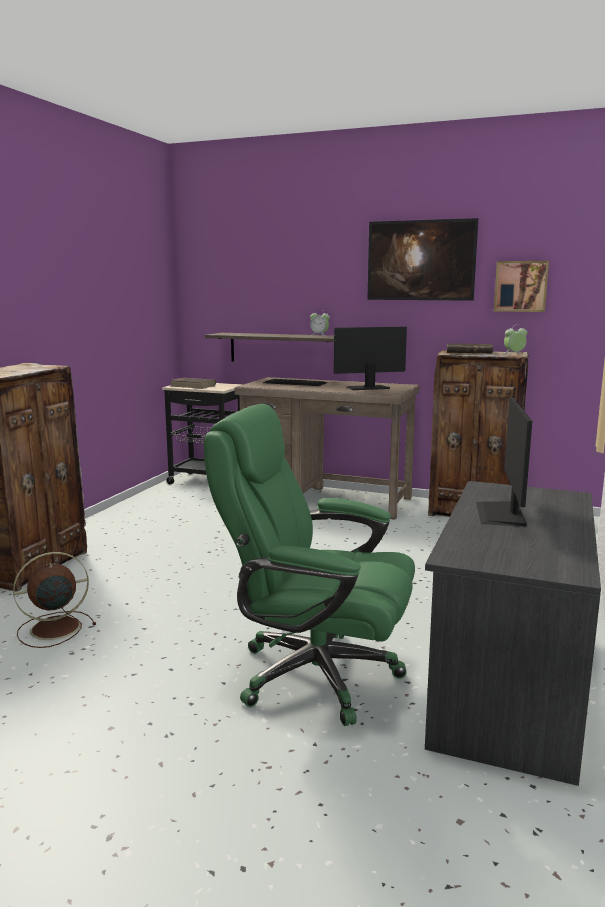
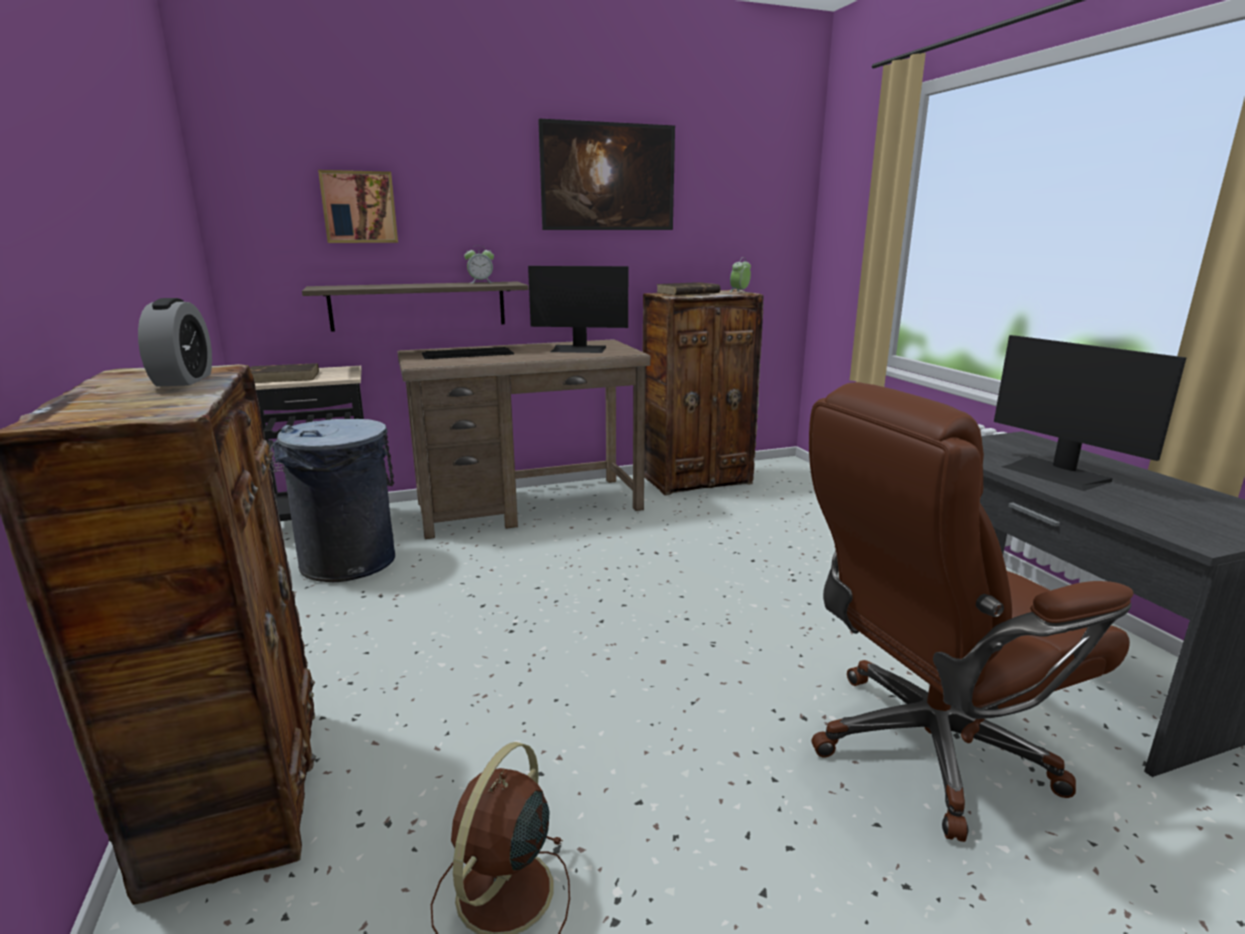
camera: 40 degrees left, 5 degrees up
green office chair [203,404,415,726] -> brown office chair [809,382,1134,842]
monitor [334,327,407,390] -> monitor turned 120 degrees counterclockwise [528,266,628,353]
picture [494,261,549,312] -> picture moved to [318,170,398,243]
none -> alarm clock [138,298,212,387]
none -> grey trash can [273,419,395,582]

